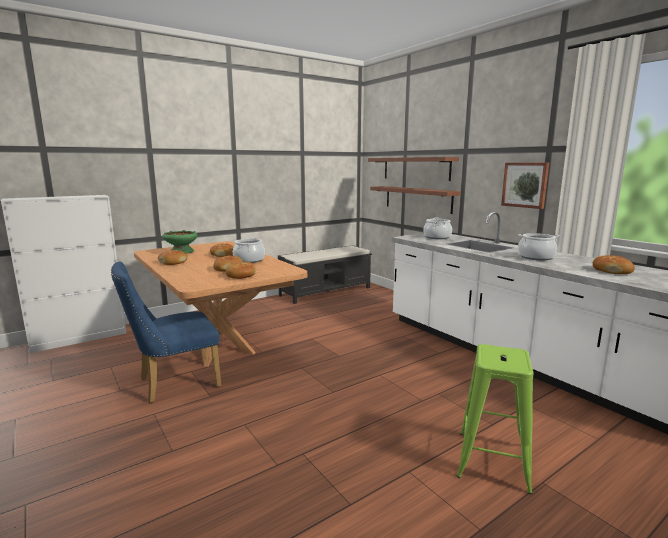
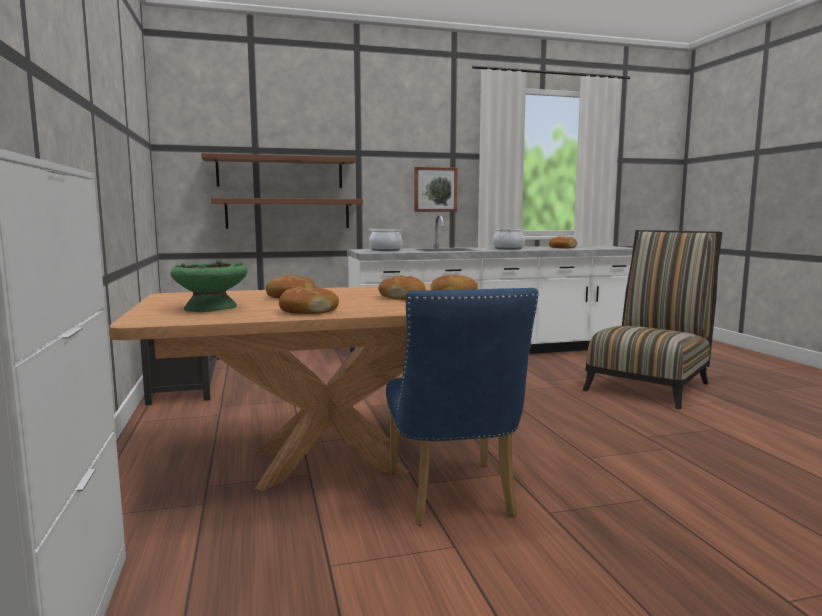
camera: 70 degrees left, 5 degrees down
cooking pot [233,237,265,263] -> none
green stool [457,344,533,494] -> chair [583,230,722,410]

